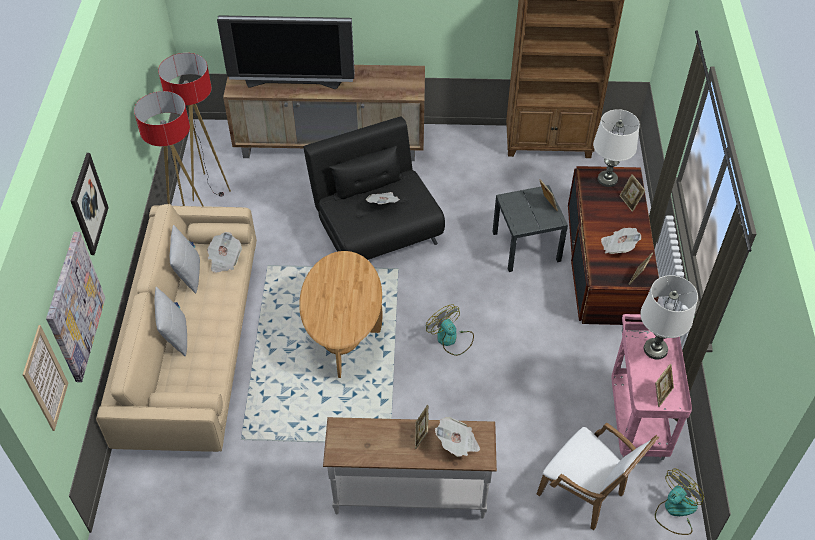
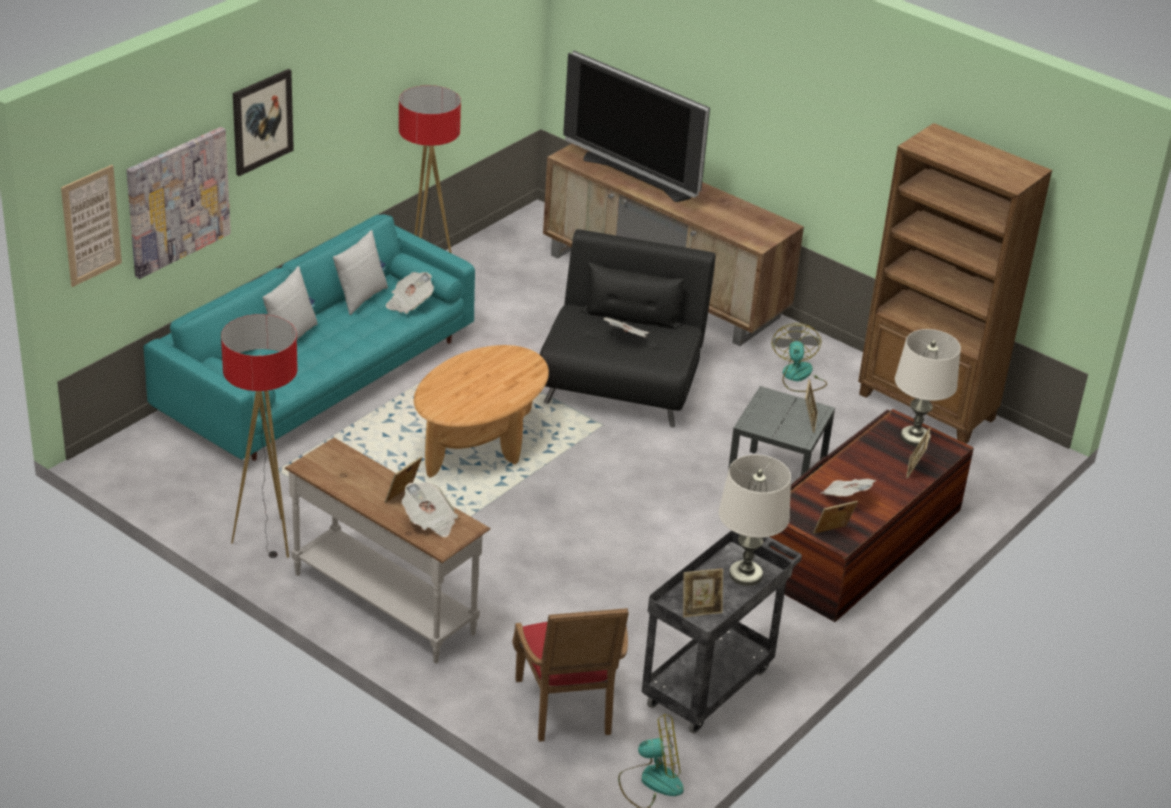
camera: 35 degrees right, 15 degrees down
beige sofa [96,204,257,452] -> turquoise sofa [144,214,475,461]
floor lamp [158,53,231,201] -> floor lamp moved to [221,314,298,558]
fan [426,304,474,356] -> fan moved to [771,323,827,392]
white armchair [537,423,659,530] -> red armchair [512,608,629,742]
pink cart [611,314,692,460] -> grey cart [642,530,802,734]

